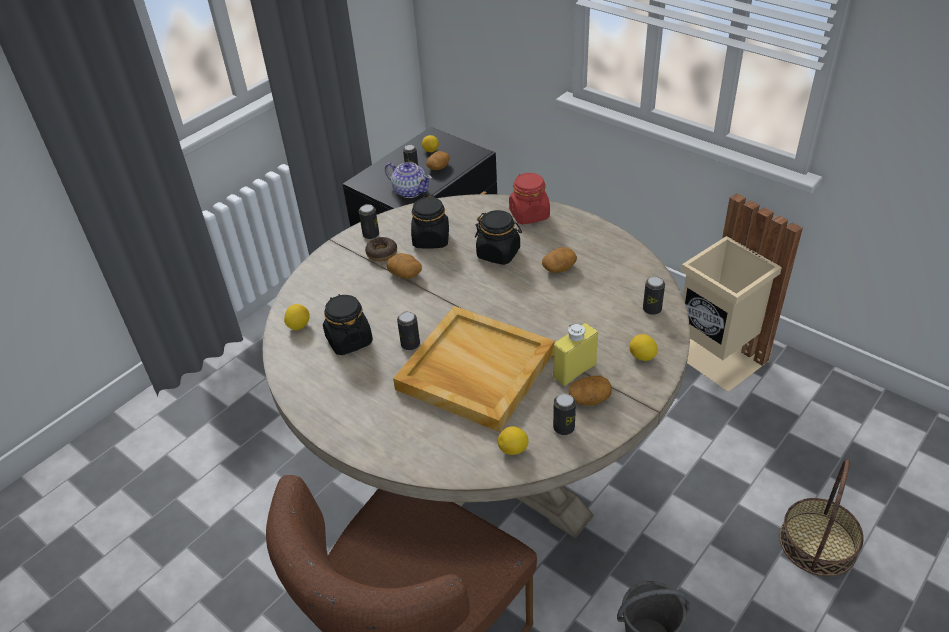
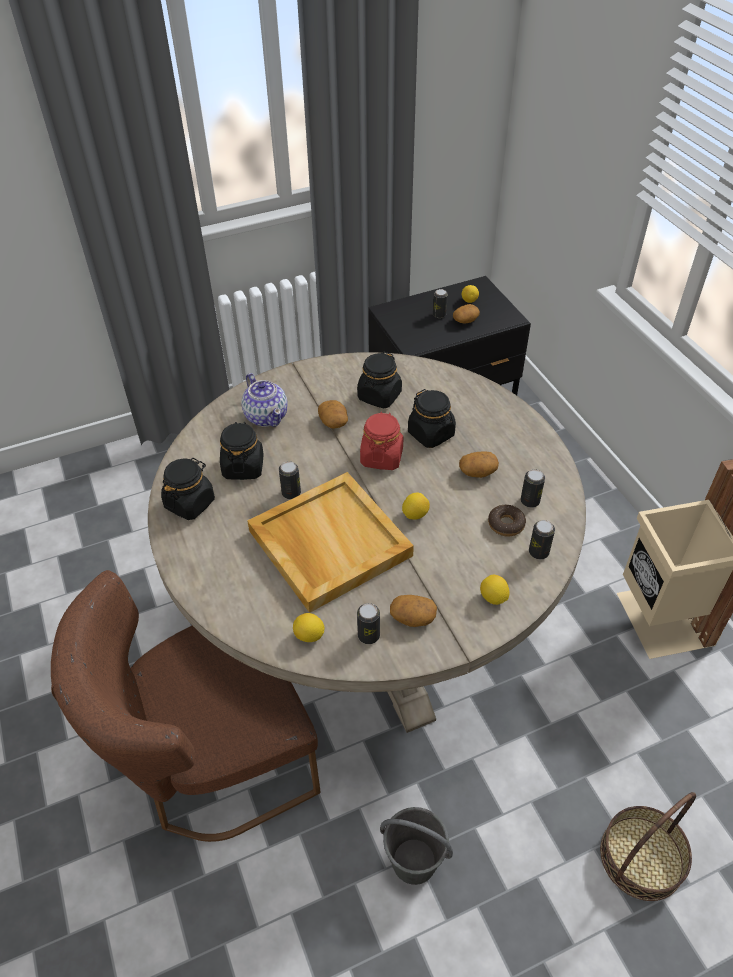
camera: 25 degrees right, 5 degrees up
lemon [284,304,310,331] -> lemon moved to [402,493,430,520]
can [359,204,379,239] -> can moved to [521,469,545,508]
donut [365,237,397,261] -> donut moved to [488,505,526,537]
teapot [385,162,432,198] -> teapot moved to [241,373,288,427]
red jar [509,173,550,224] -> red jar moved to [360,412,403,470]
yellow bottle [553,323,598,386] -> none
none -> black jar [161,458,215,520]

